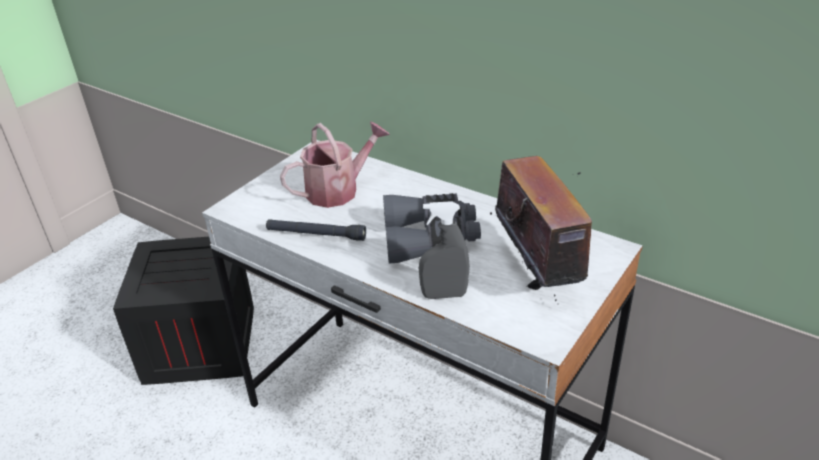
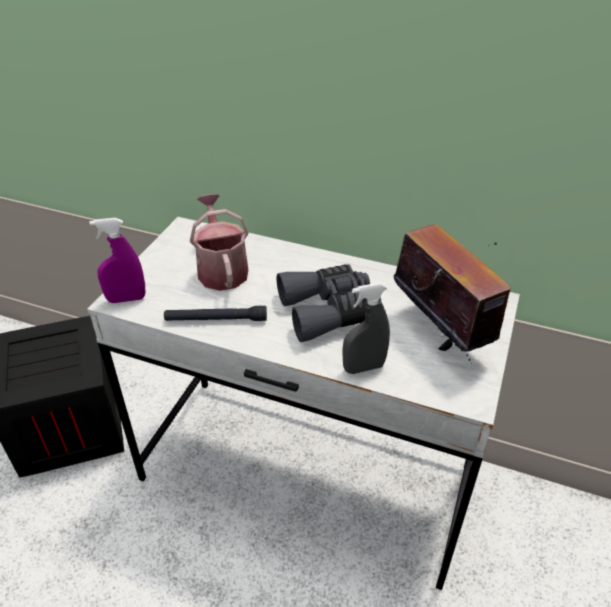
camera: 15 degrees left, 5 degrees up
watering can [280,122,390,208] -> watering can turned 60 degrees counterclockwise [190,194,249,291]
none -> purple spray bottle [89,218,145,303]

